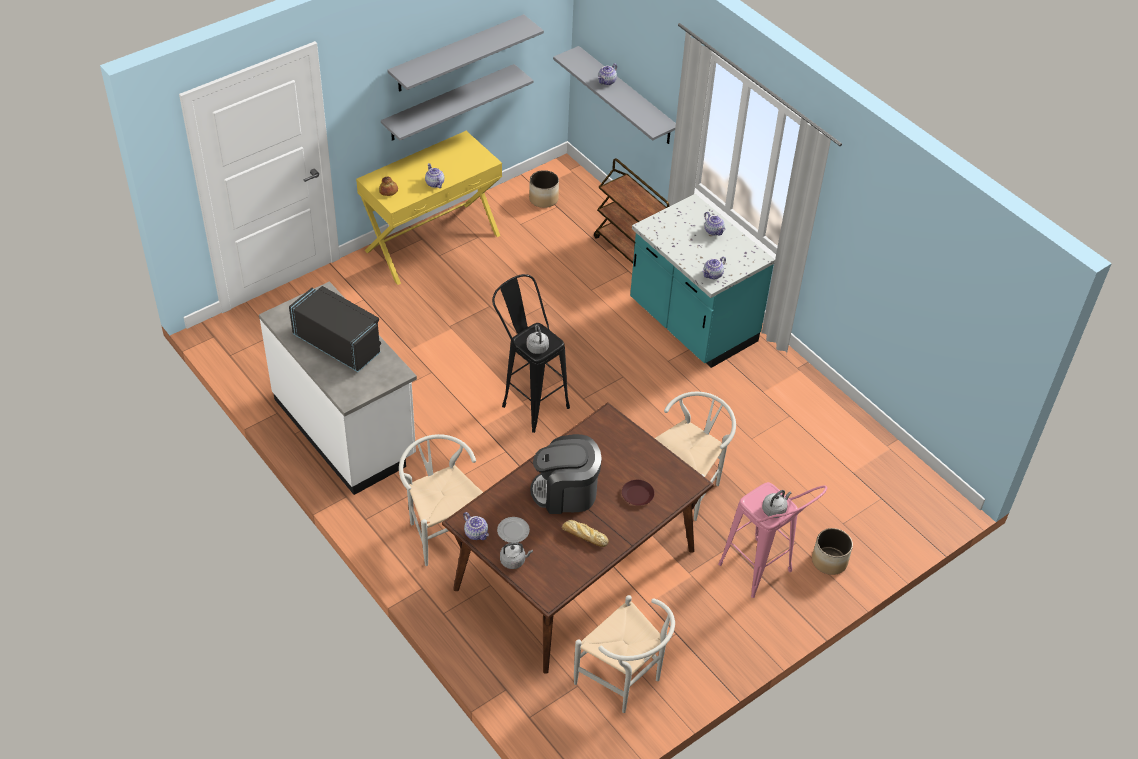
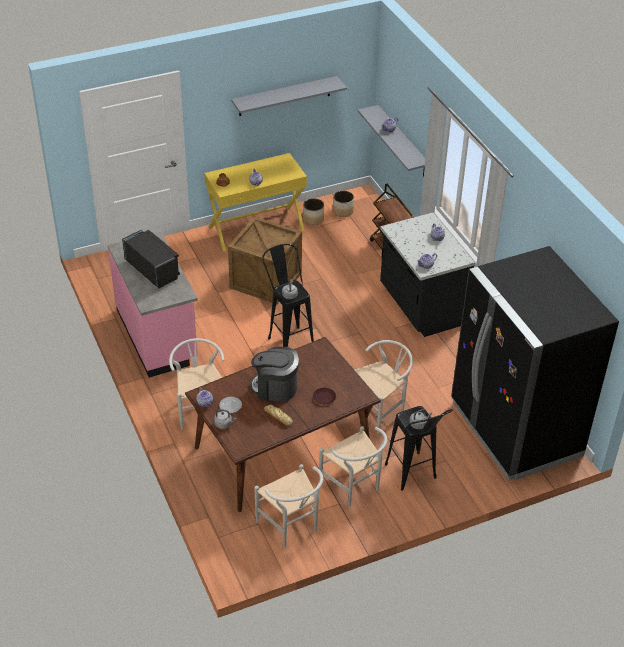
camera: 15 degrees right, 5 degrees down
white counter [259,282,417,495] -> pink counter [108,232,198,378]
grey shelf [381,64,534,141] -> none
turquoise counter [630,194,775,368] -> black counter [380,213,475,337]
pink stool [718,482,827,598] -> black stool [385,406,453,491]
planter [812,528,853,575] -> planter moved to [303,198,324,225]
none -> crate [228,216,302,304]
none -> white chair [319,426,387,507]
none -> black fridge [451,246,619,481]

